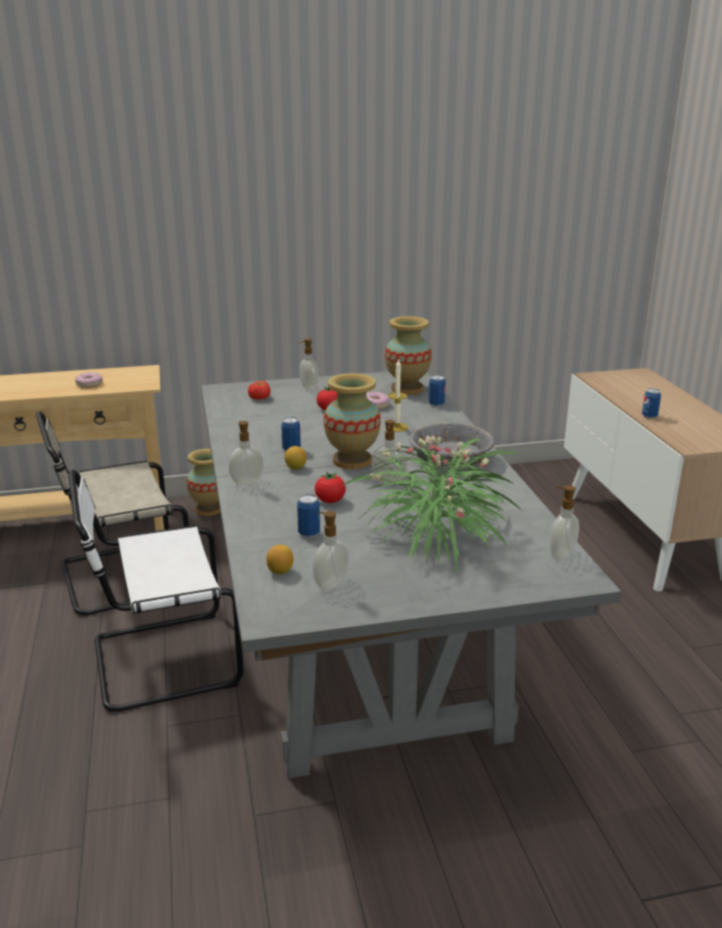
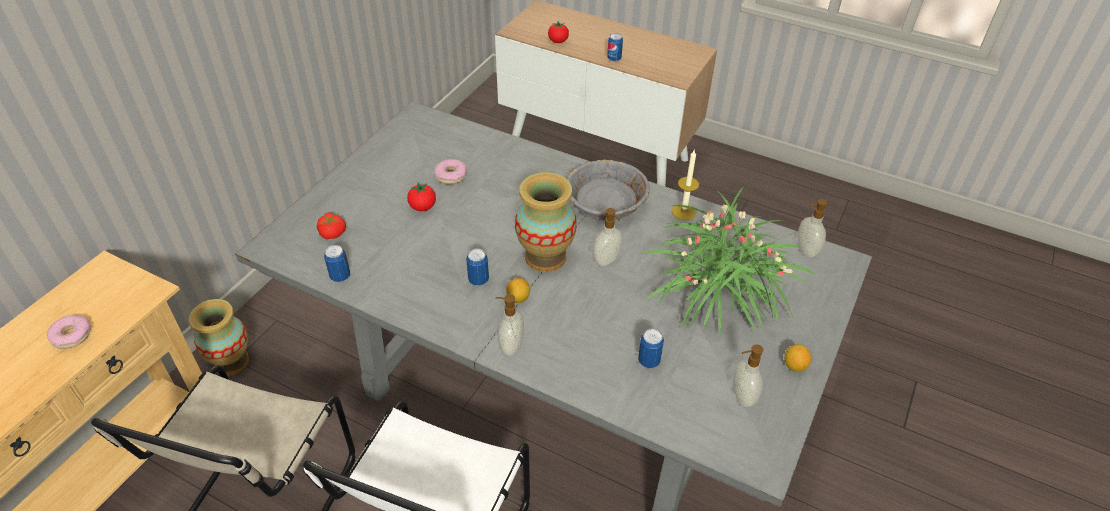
camera: 50 degrees left, 20 degrees up
lemon [266,545,293,574] -> lemon moved to [785,344,811,372]
soap dispenser [299,338,318,391] -> none
tomato [315,472,346,503] -> tomato moved to [548,21,569,43]
vase [385,316,432,395] -> none
candle [388,358,408,432] -> candle moved to [672,150,699,220]
can [428,375,446,407] -> can moved to [324,245,350,282]

